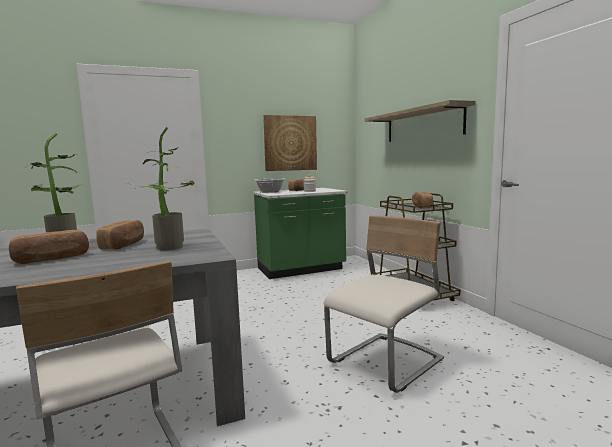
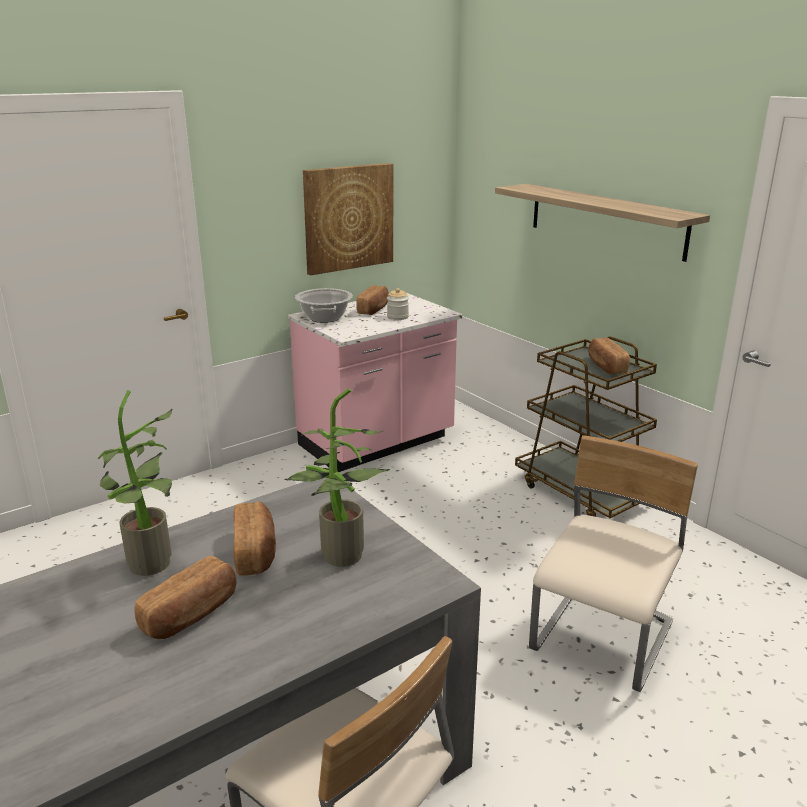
camera: 15 degrees left, 15 degrees up
green counter [253,188,348,279] -> pink counter [288,293,462,472]

